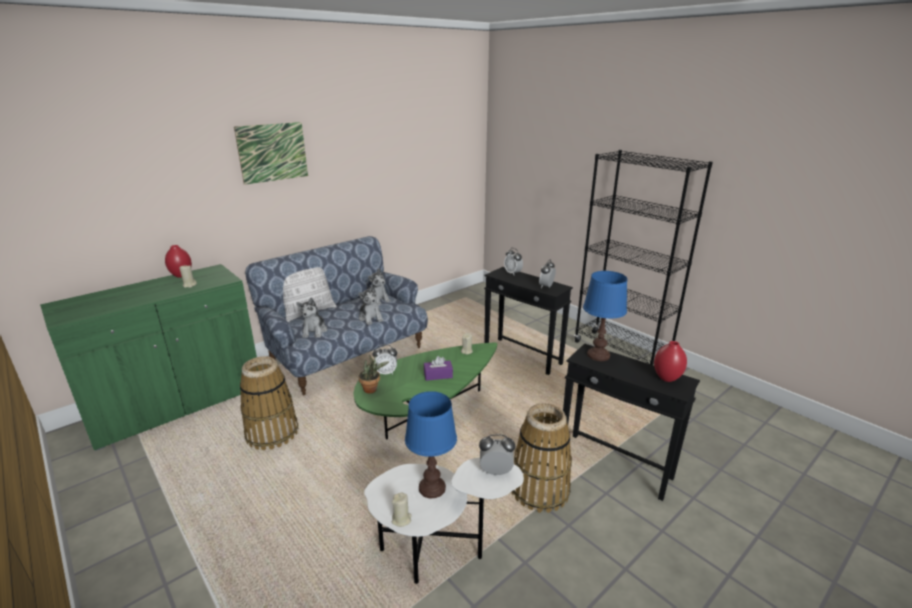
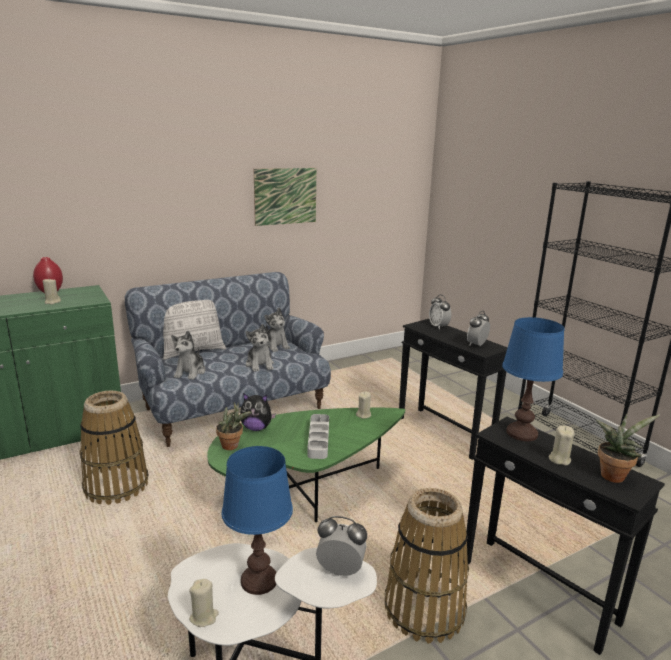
camera: 10 degrees right, 5 degrees down
picture [234,122,308,185] -> picture moved to [254,168,317,226]
alarm clock [372,344,397,374] -> plush toy [240,393,276,431]
purple tissue box [424,356,453,381] -> grey tray [307,414,329,459]
red vase [654,341,687,382] -> potted plant [595,414,660,483]
none -> beige candle [549,426,574,465]

